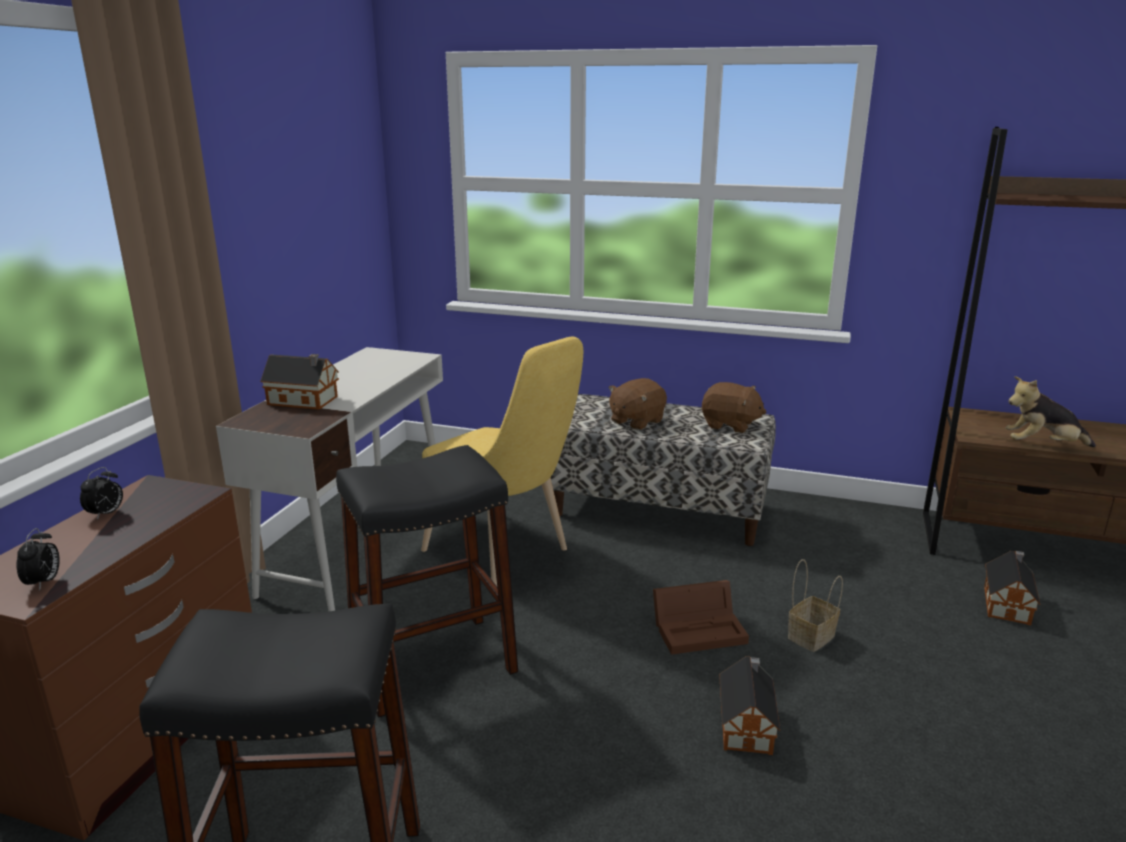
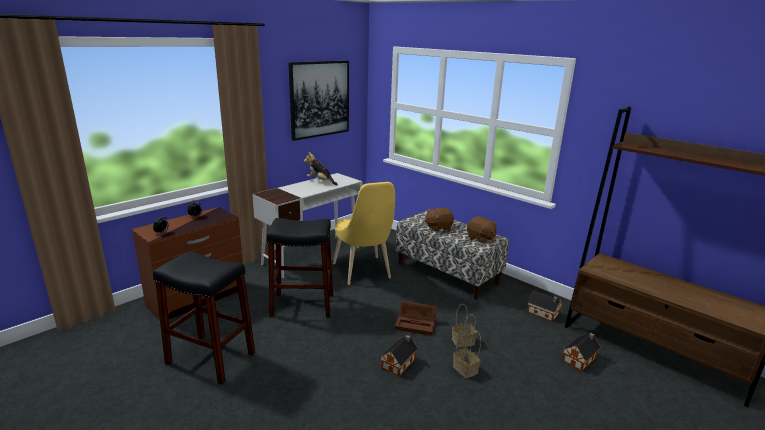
camera: 25 degrees right, 0 degrees up
toy house [260,354,339,410] -> toy house moved to [527,290,562,322]
plush toy [1006,376,1096,447] -> plush toy moved to [304,152,338,185]
none -> picture [288,61,349,141]
none -> basket [453,331,481,378]

